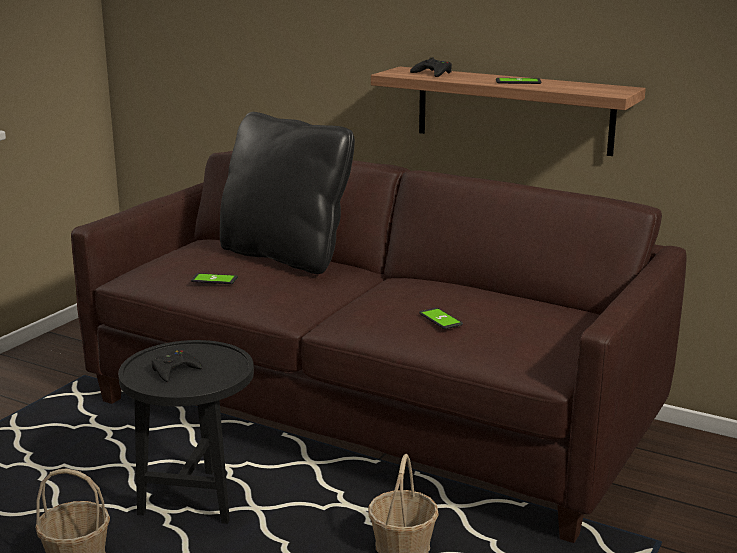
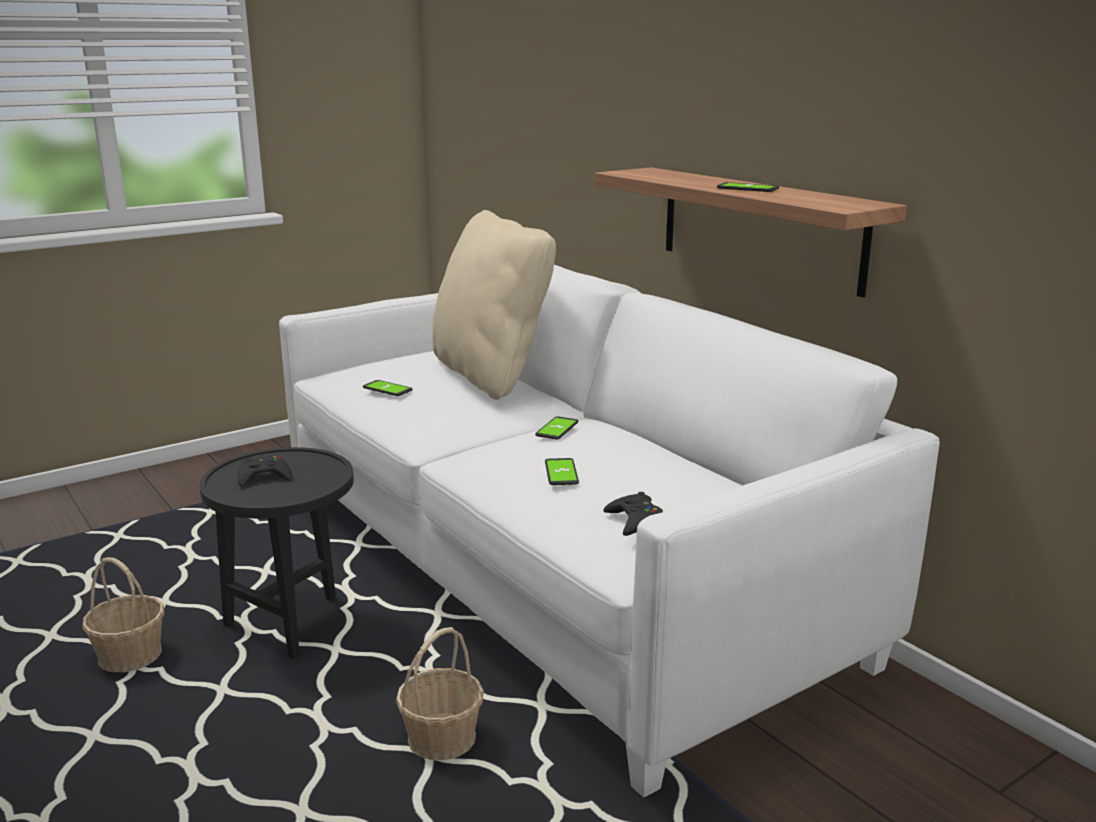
camera: 25 degrees right, 0 degrees up
brown sofa [71,151,686,543] -> white sofa [279,265,940,797]
black pillow [220,112,355,274] -> beige pillow [433,210,556,400]
black game controller [410,57,452,77] -> black game controller moved to [603,492,663,536]
none -> phone [535,416,579,439]

